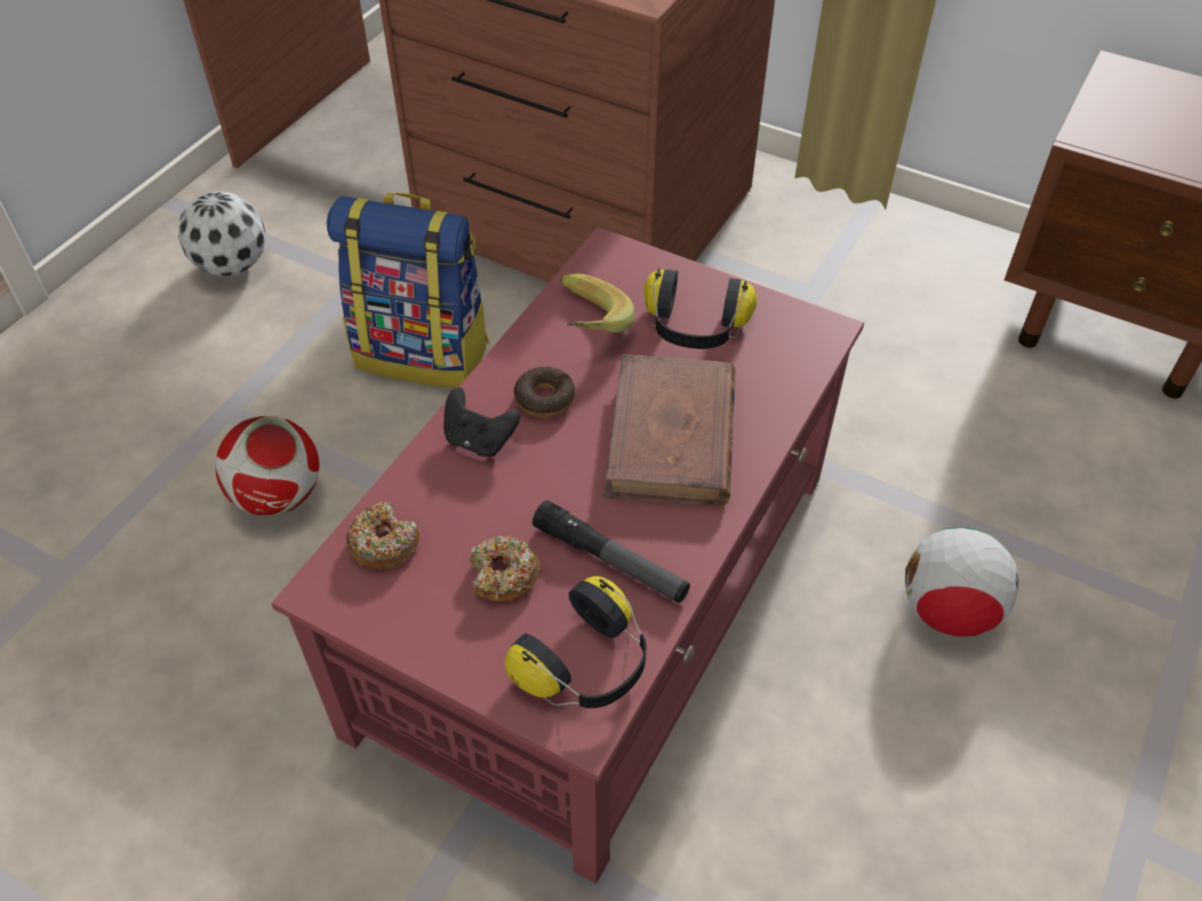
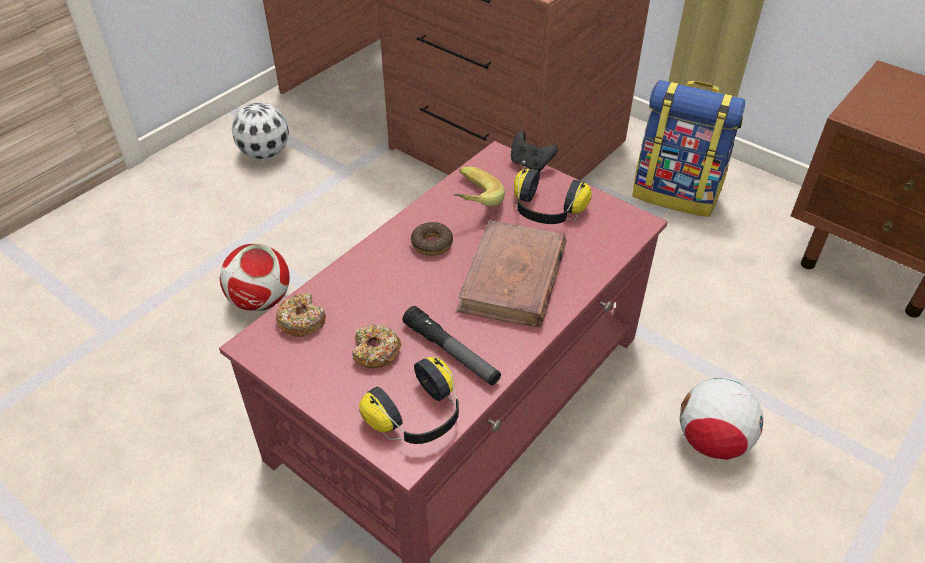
camera: 10 degrees right, 5 degrees down
backpack [327,192,489,388] -> backpack moved to [632,80,745,217]
black game controller [444,388,520,457] -> black game controller moved to [511,131,558,172]

